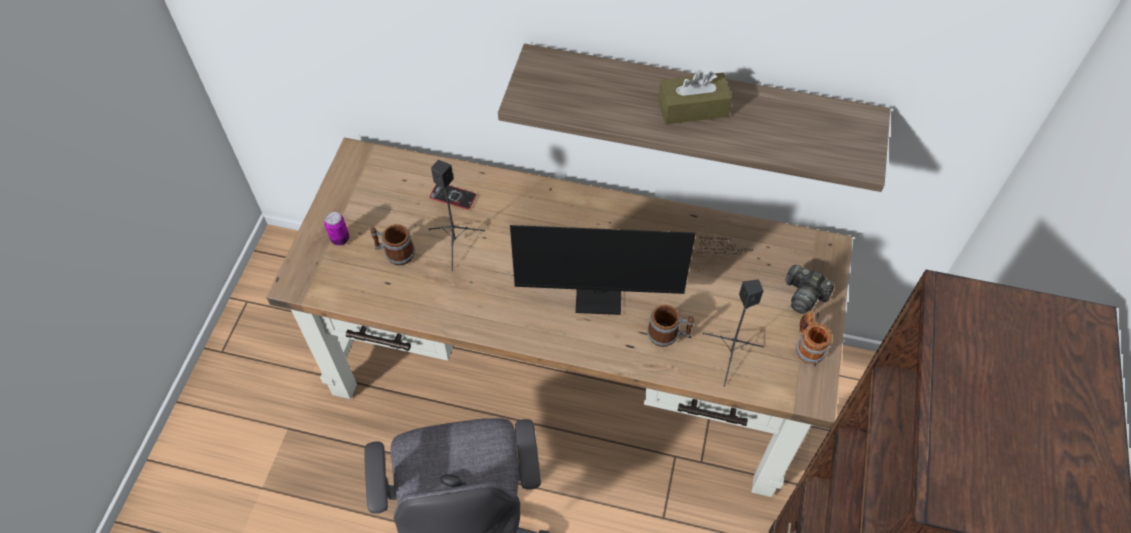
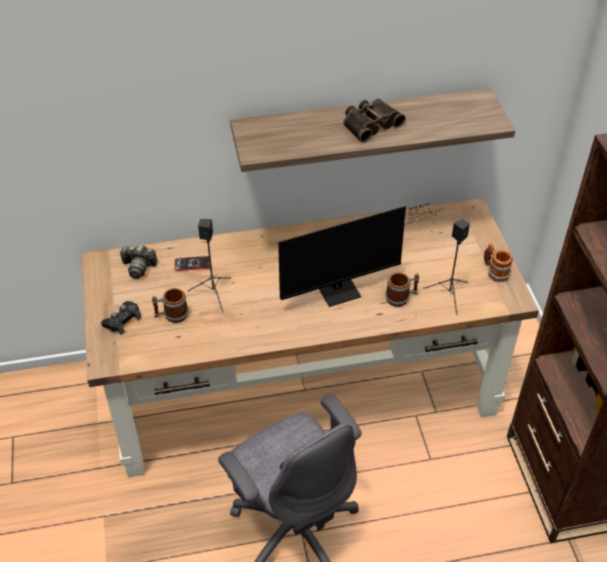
camera: 25 degrees left, 10 degrees down
can [324,212,349,246] -> black game controller [101,301,141,335]
brown tissue box [658,70,733,125] -> binoculars [343,99,406,143]
camera [785,265,834,314] -> camera moved to [120,245,158,279]

